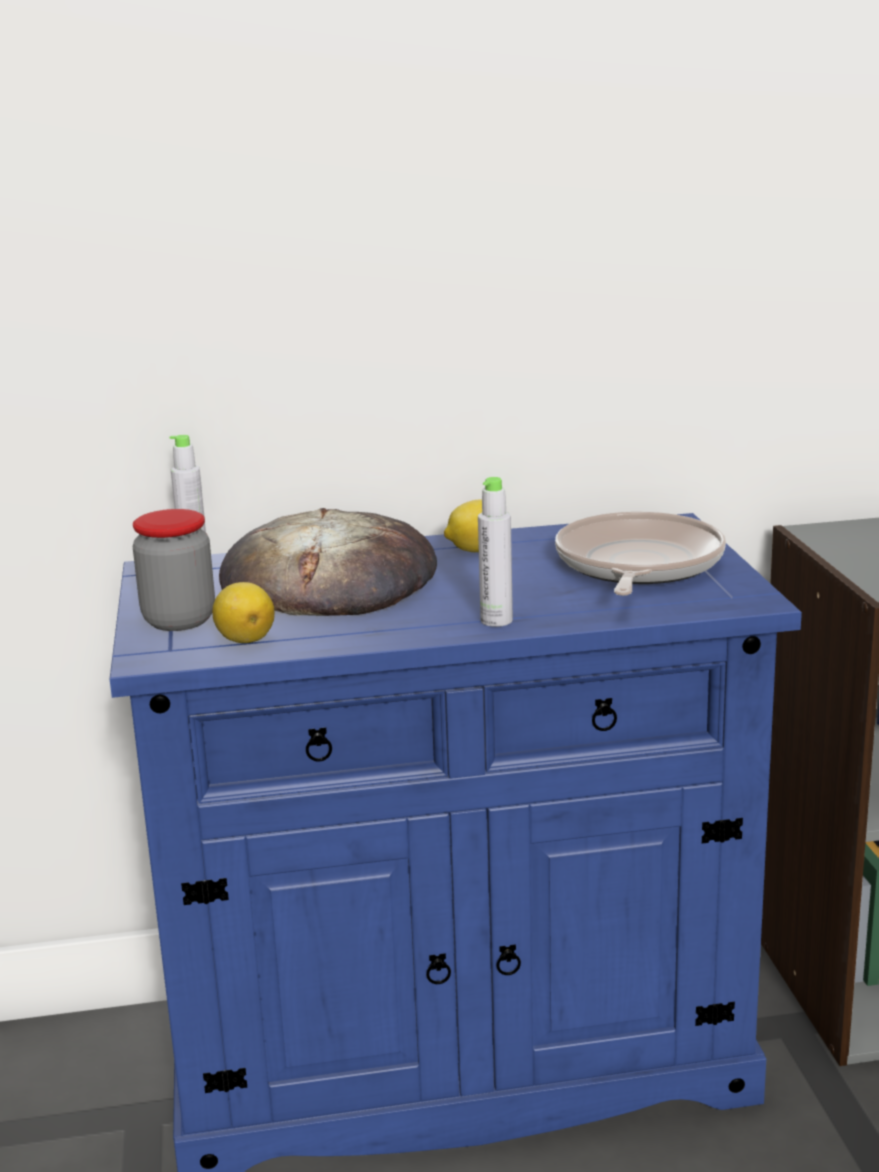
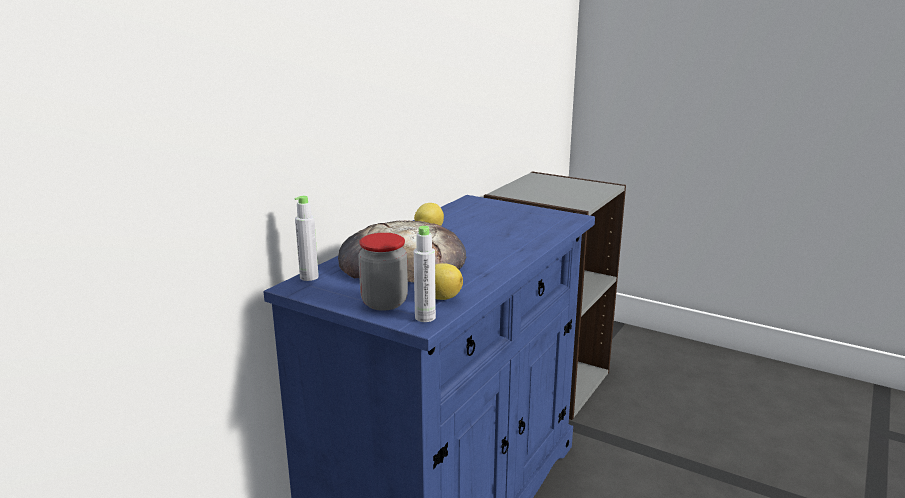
camera: 50 degrees left, 0 degrees up
grey bottle [478,477,513,627] -> grey bottle moved to [414,226,436,322]
frying pan [555,512,726,596] -> none

